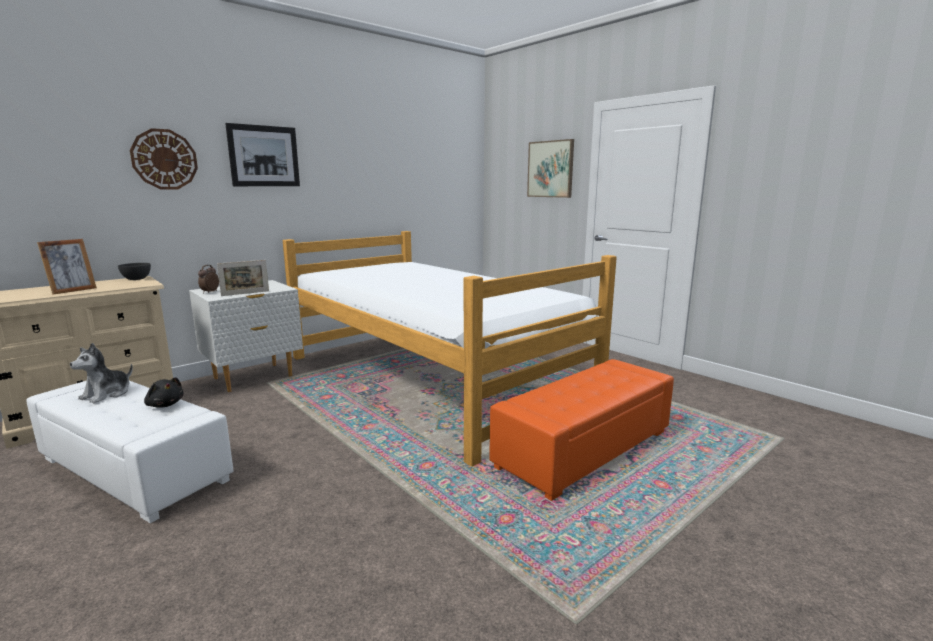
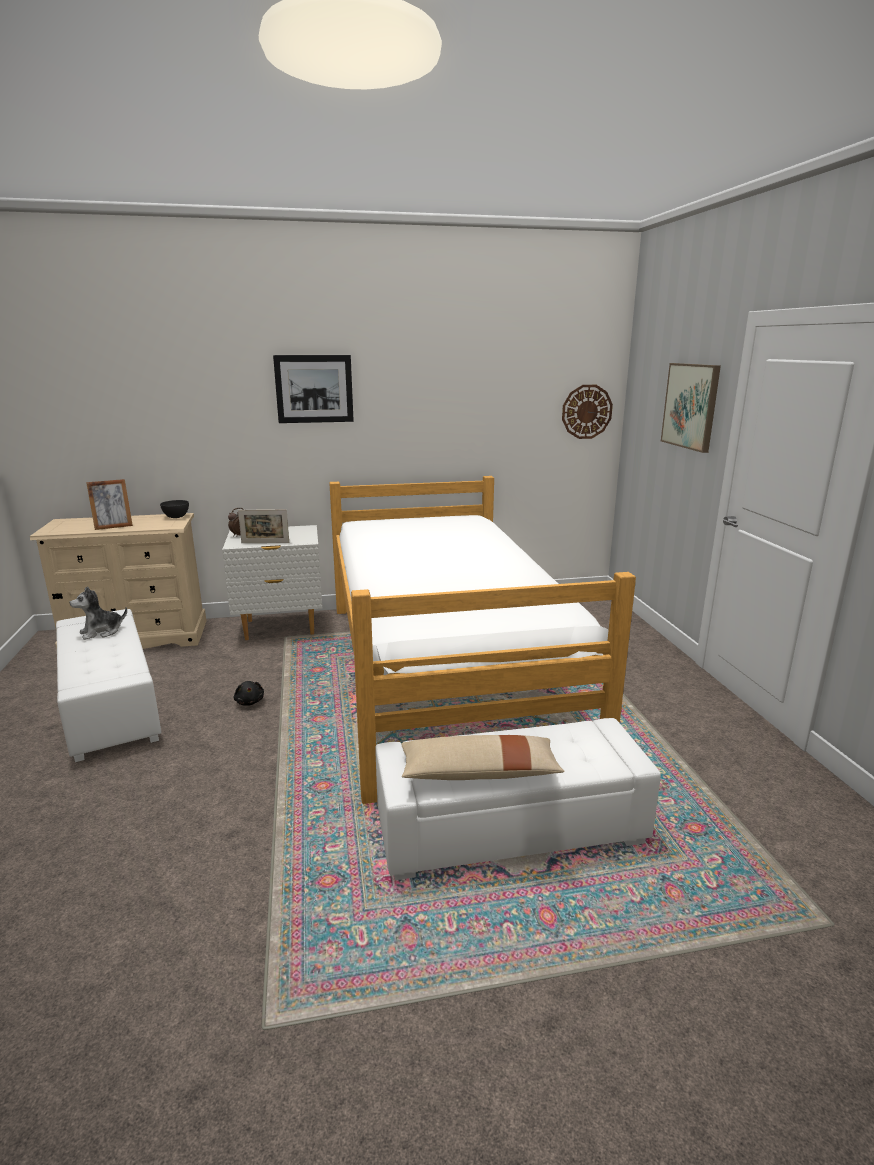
camera: 30 degrees right, 5 degrees up
wall clock [130,128,198,190] -> wall clock moved to [562,385,613,439]
black plush toy [144,377,184,408] -> black plush toy moved to [234,681,264,706]
orange ottoman [489,359,674,501] -> white ottoman [375,718,661,880]
none -> beige pillow [401,735,565,780]

